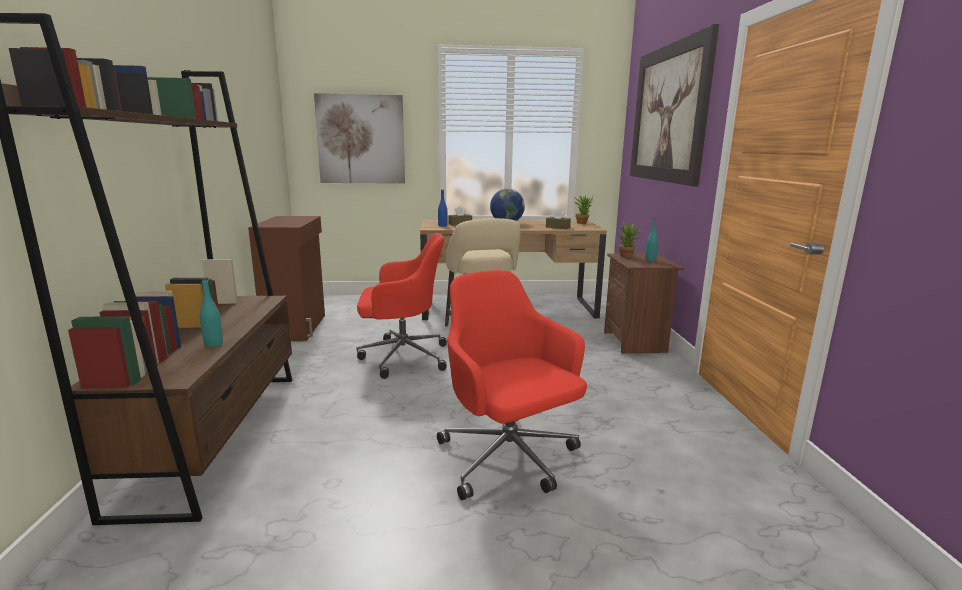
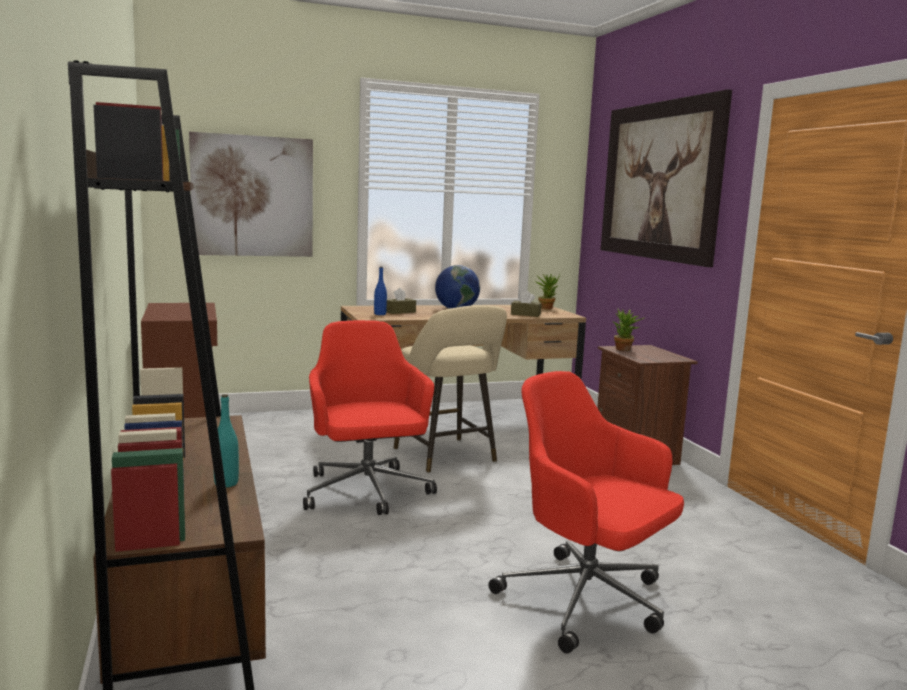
camera: 15 degrees left, 5 degrees down
red office chair [356,233,447,379] -> red office chair turned 90 degrees counterclockwise [303,320,437,515]
turquoise bottle [645,219,658,261] -> none

